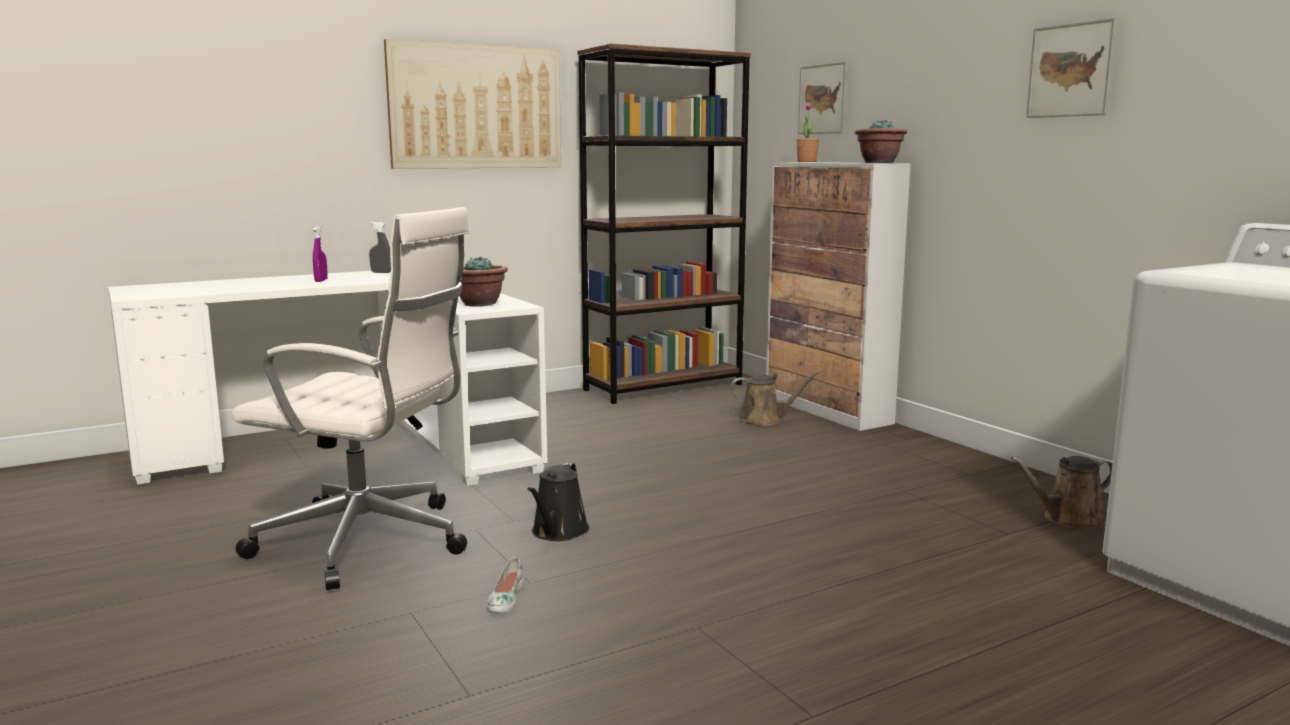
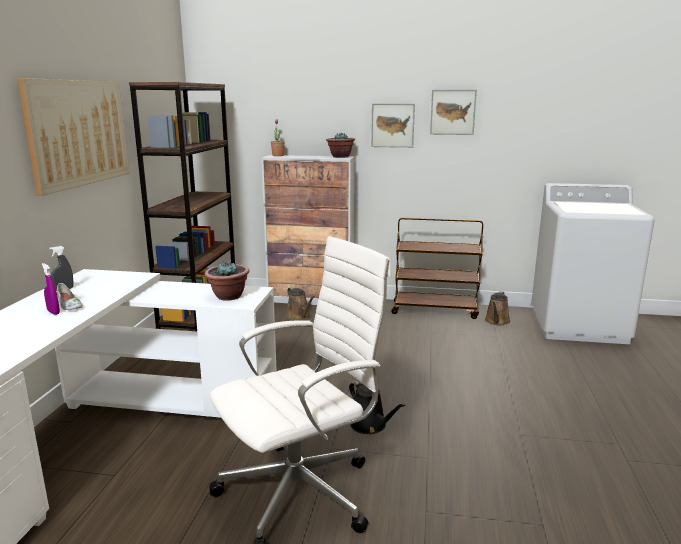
camera: 50 degrees left, 5 degrees up
white shoe [486,557,524,614] -> white shoe moved to [57,283,83,310]
brown watering can [730,370,820,426] -> brown watering can turned 105 degrees clockwise [286,287,315,320]
picture [798,61,848,134] -> picture moved to [371,104,415,148]
none -> brown cart [391,218,483,319]

